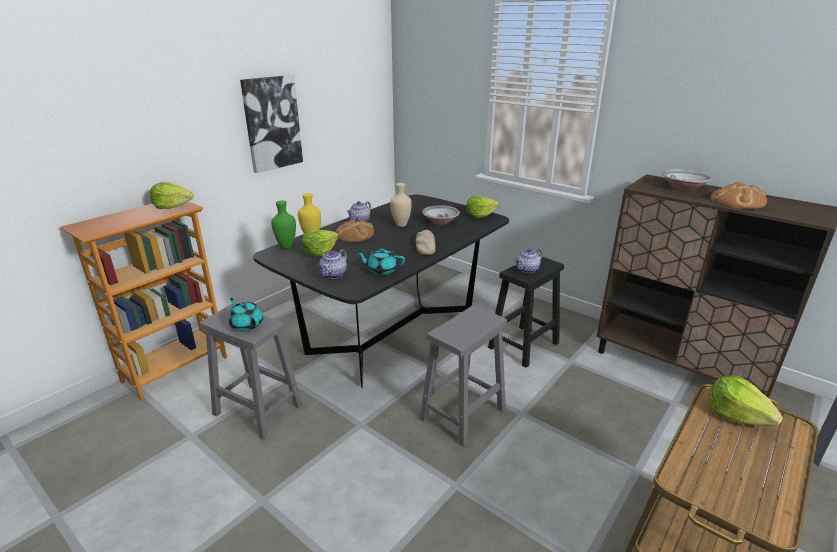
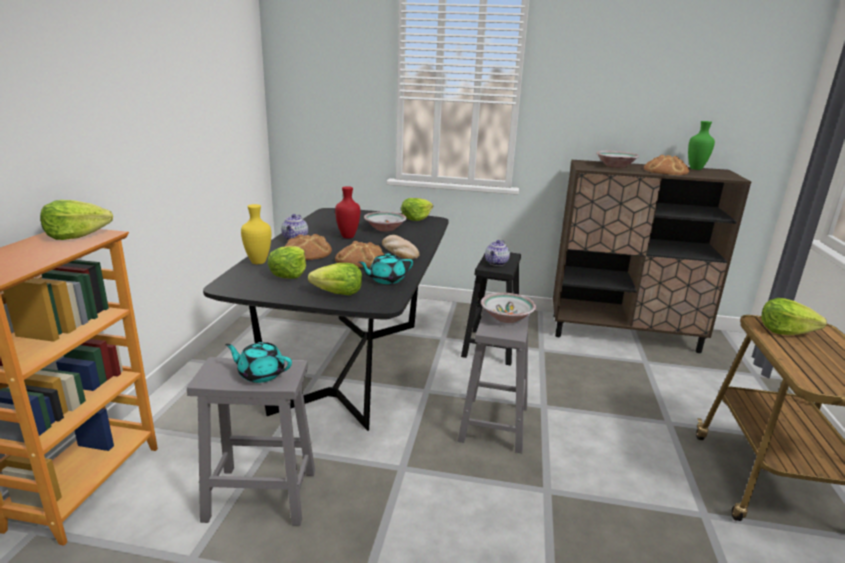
camera: 30 degrees left, 5 degrees down
picture [240,75,303,173] -> none
green vase [271,201,296,249] -> green vase moved to [688,121,715,170]
teapot [317,249,347,279] -> lettuce [308,263,362,295]
beige vase [390,183,412,227] -> red vase [335,186,360,239]
none -> bread [335,241,384,268]
none -> bowl [481,293,536,323]

